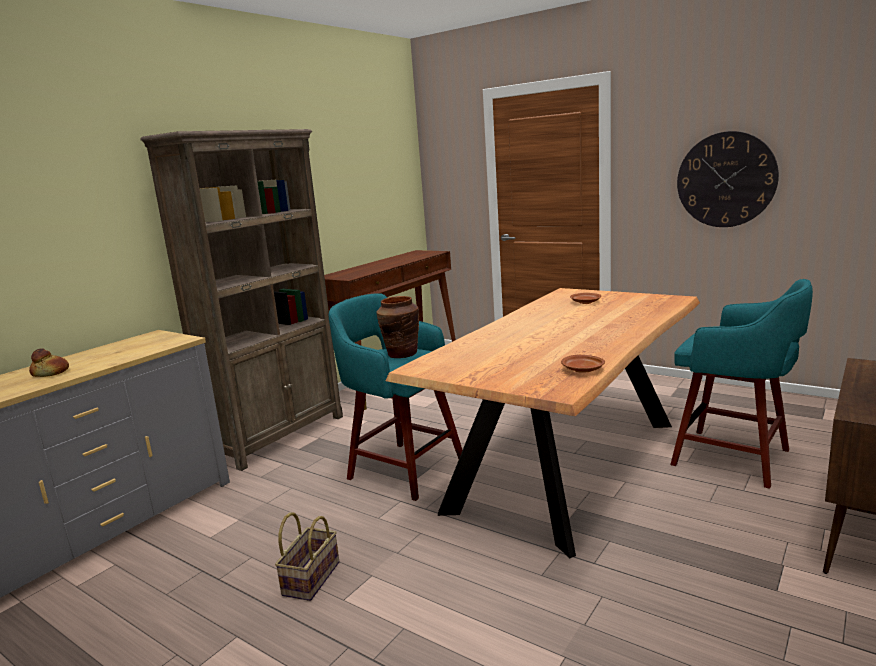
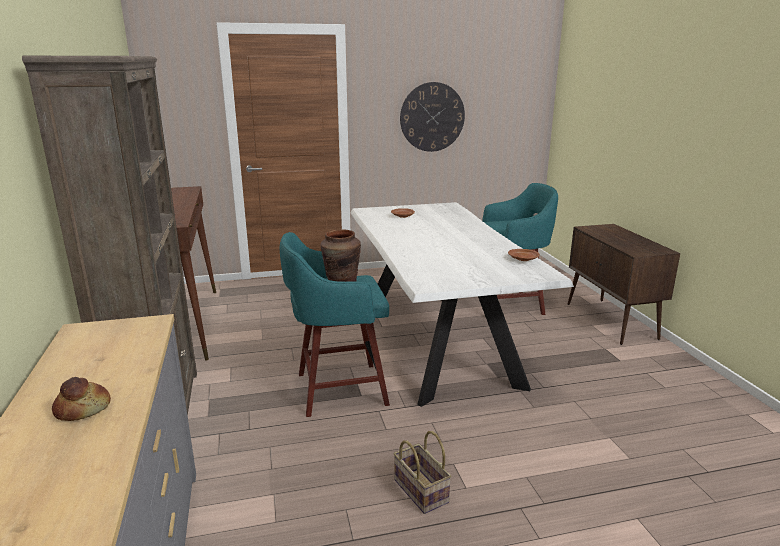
camera: 50 degrees left, 5 degrees up
brown dining table [385,288,700,558] -> white dining table [350,202,574,407]

